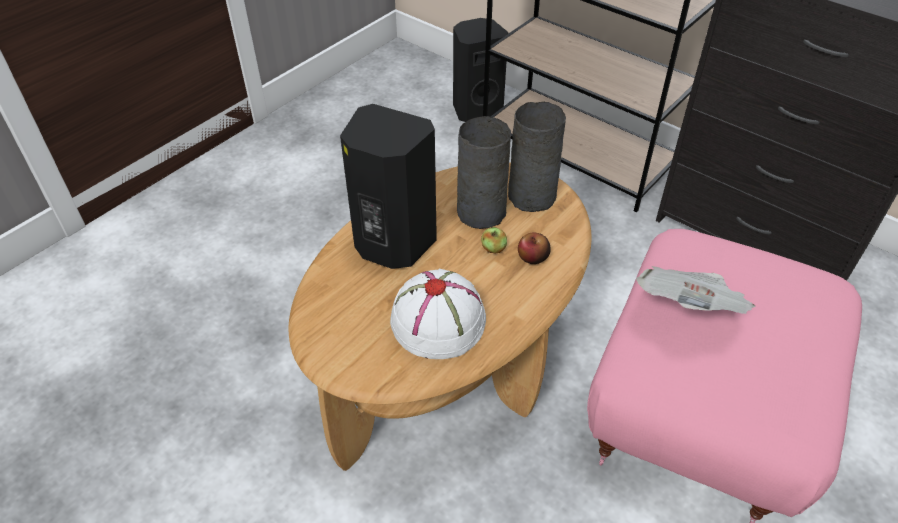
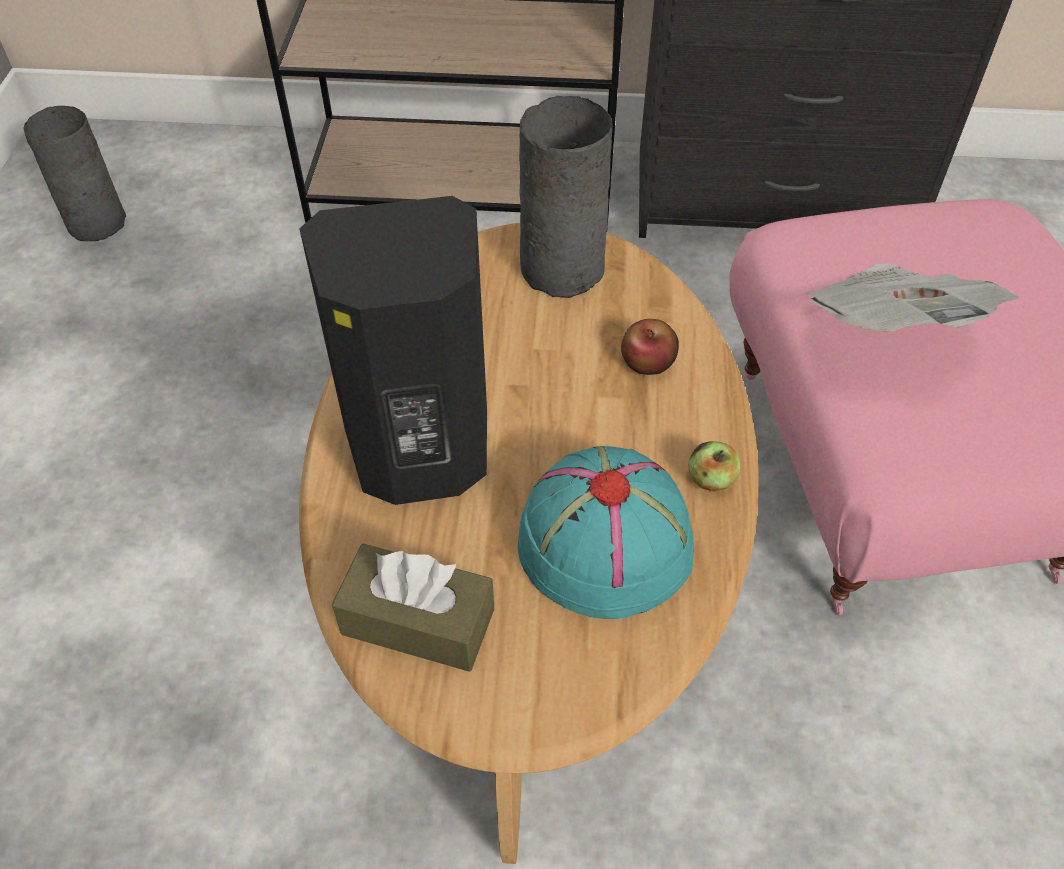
camera: 35 degrees left, 5 degrees up
white hat [390,269,486,359] -> turquoise hat [518,446,694,619]
black speaker [453,18,508,122] -> none
grey vase [457,116,511,229] -> grey vase moved to [23,106,126,241]
apple [481,227,507,254] -> apple moved to [688,441,741,491]
none -> brown tissue box [332,544,494,672]

